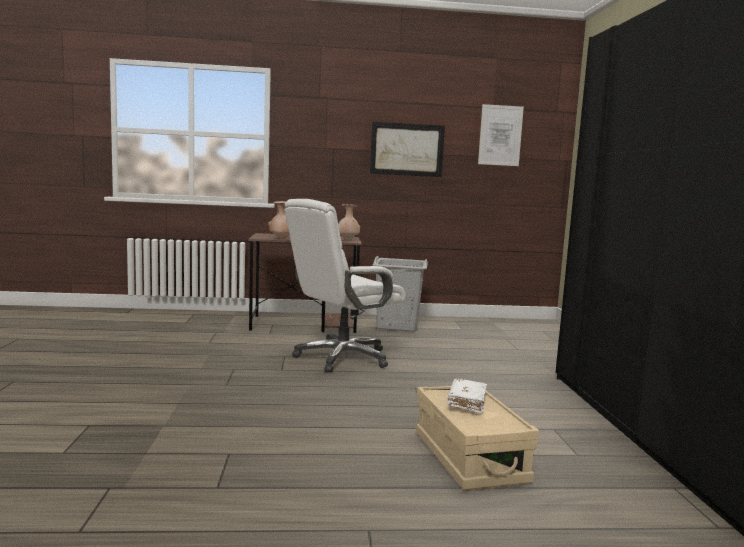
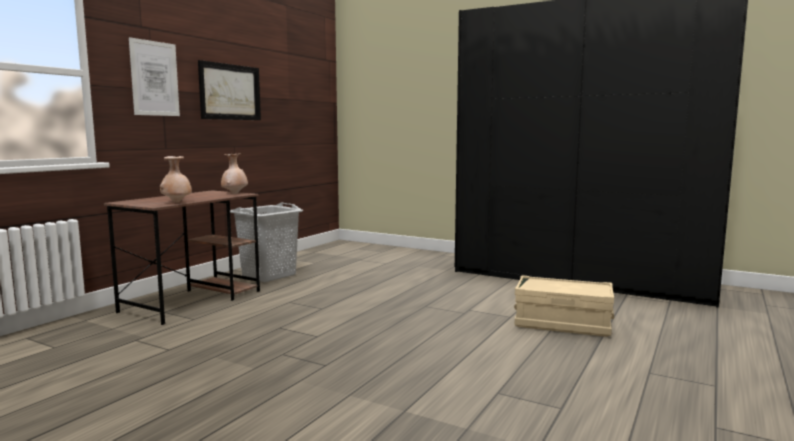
camera: 55 degrees left, 0 degrees up
white office chair [285,199,406,373] -> none
white book [447,378,487,414] -> none
picture [478,104,524,166] -> picture moved to [129,37,180,116]

